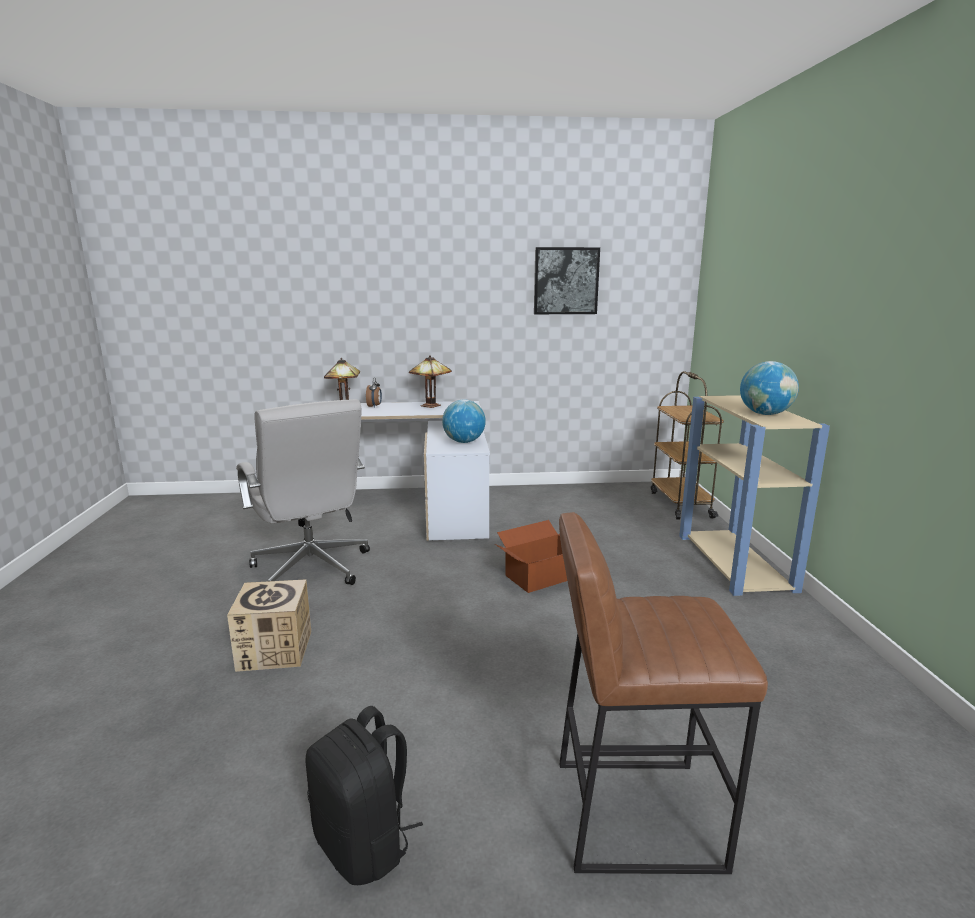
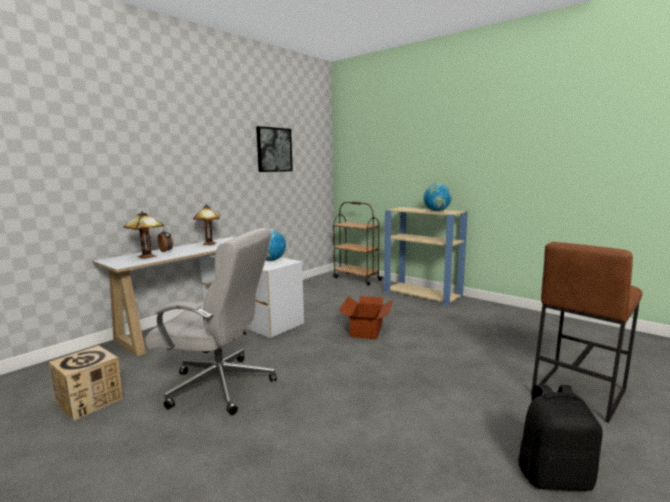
camera: 45 degrees left, 5 degrees down
cardboard box [227,579,311,672] -> cardboard box moved to [49,345,123,421]

